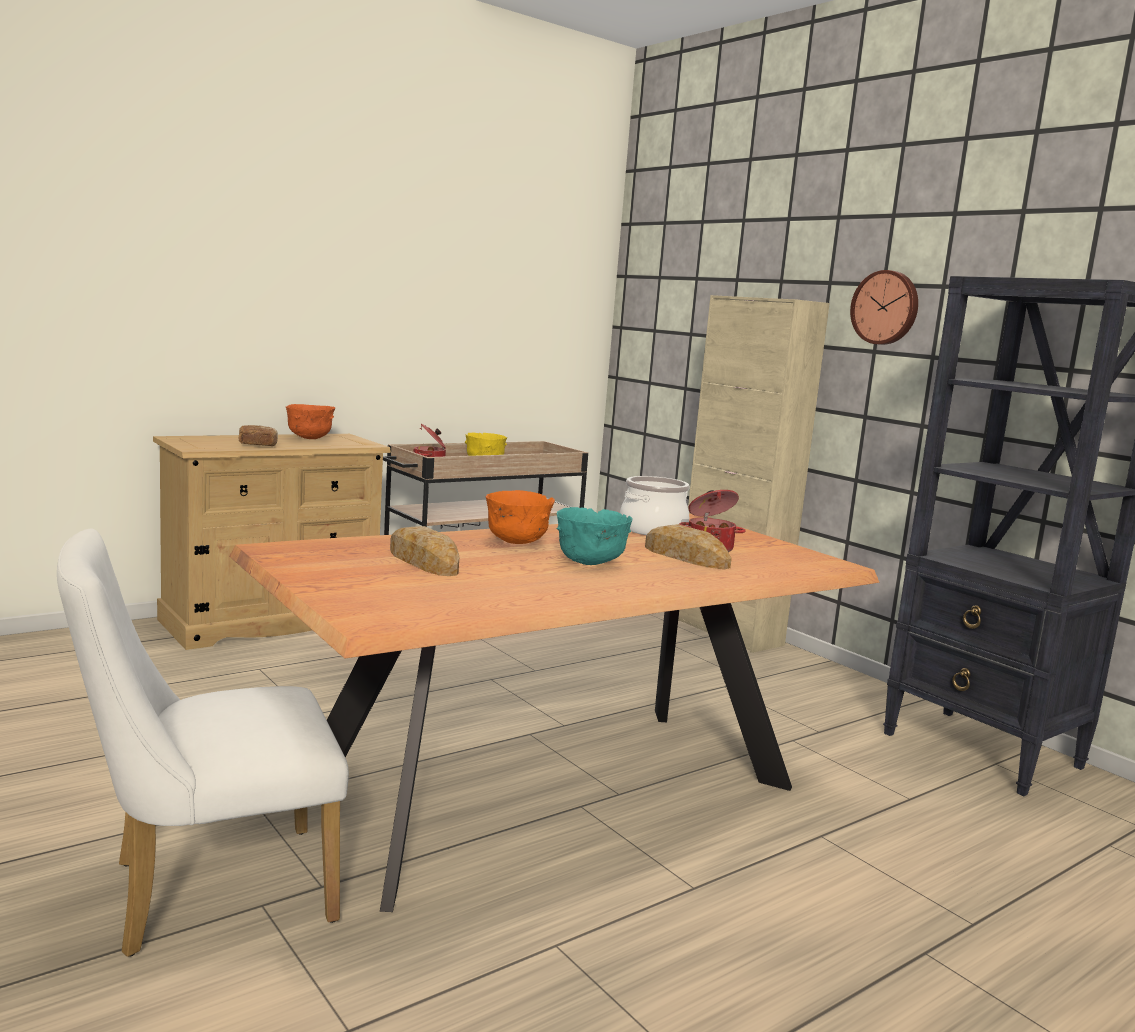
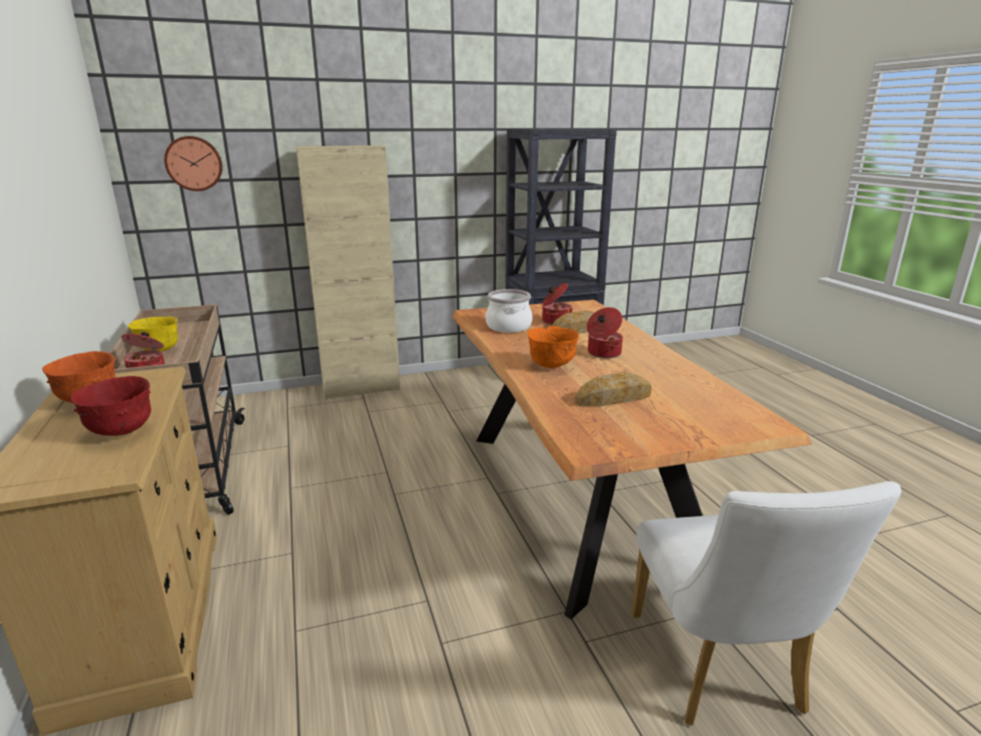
camera: 70 degrees left, 10 degrees up
bread [239,425,278,446] -> red bowl [71,376,151,436]
turquoise bowl [556,507,633,565] -> cooking pot [587,307,623,358]
wall clock [850,270,918,345] -> wall clock moved to [164,136,223,191]

